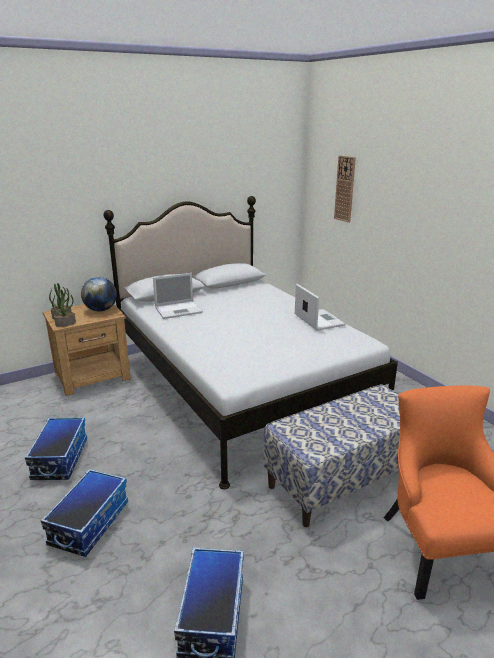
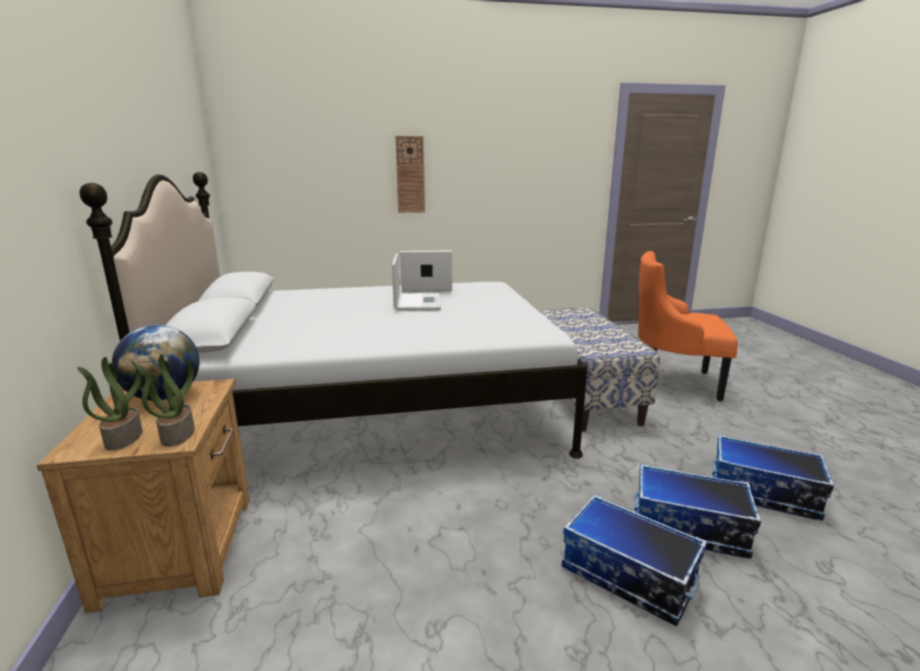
camera: 70 degrees left, 5 degrees down
storage box [25,417,87,480] -> storage box moved to [634,464,761,559]
laptop [153,273,203,319] -> laptop moved to [392,254,441,311]
wall clock [334,155,356,223] -> wall clock moved to [395,136,425,213]

